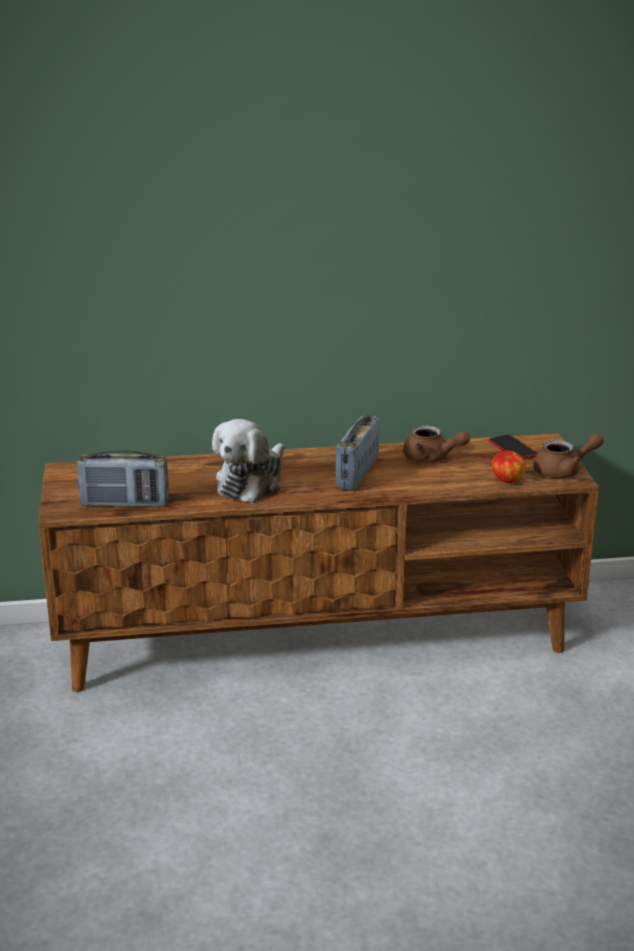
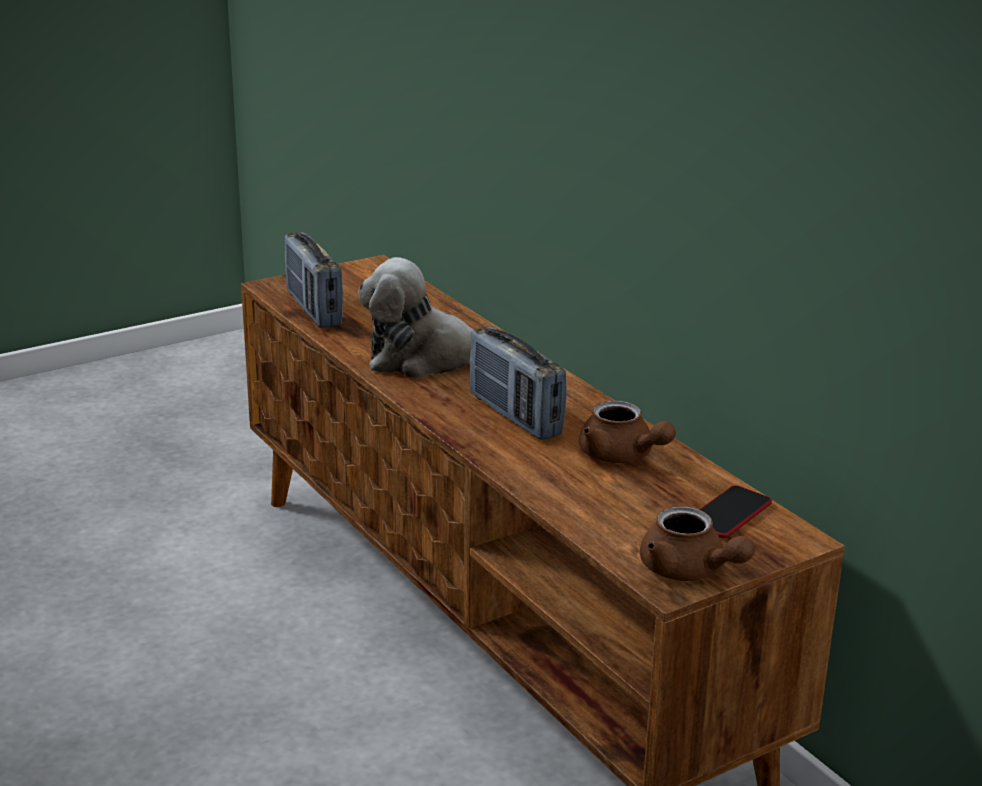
camera: 65 degrees right, 0 degrees up
radio [335,414,380,491] -> radio turned 120 degrees counterclockwise [469,326,567,440]
brown teapot [403,425,470,462] -> brown teapot turned 45 degrees counterclockwise [579,401,676,463]
apple [492,450,526,483] -> none

